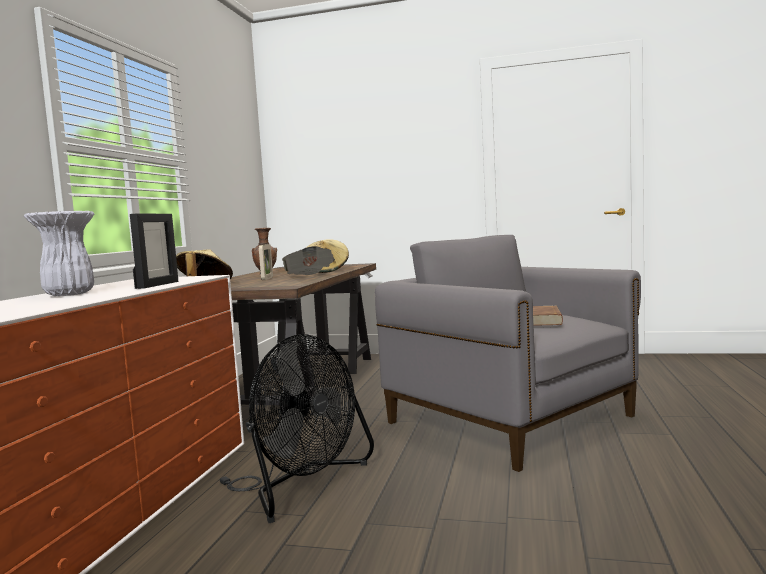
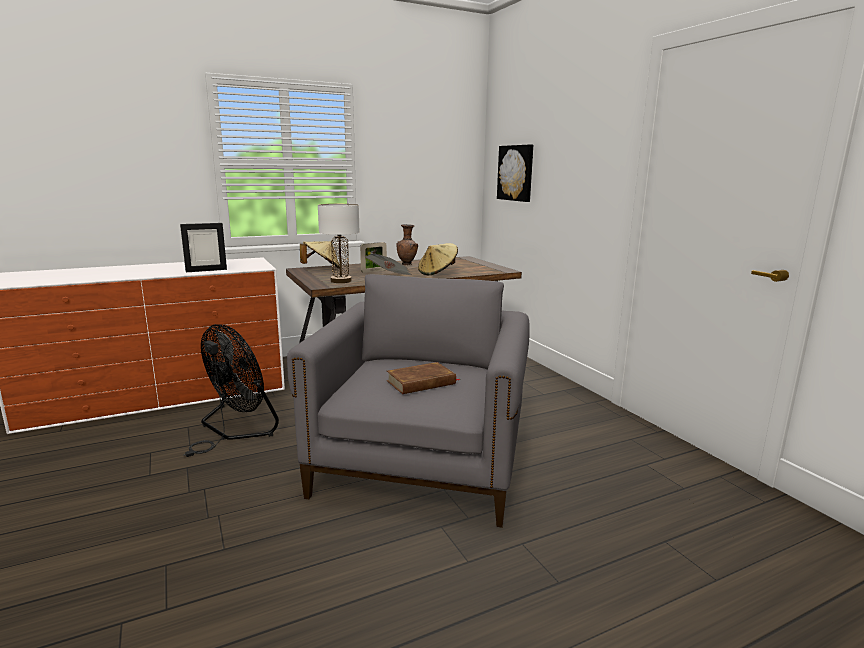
camera: 50 degrees right, 10 degrees up
white vase [24,211,94,296] -> none
black fan [220,334,374,523] -> black fan turned 135 degrees counterclockwise [183,324,279,457]
none -> table lamp [318,204,359,283]
none -> picture [497,144,533,202]

